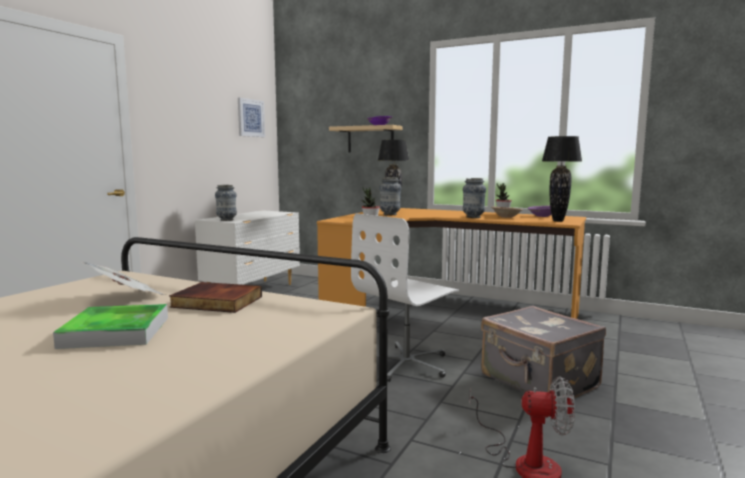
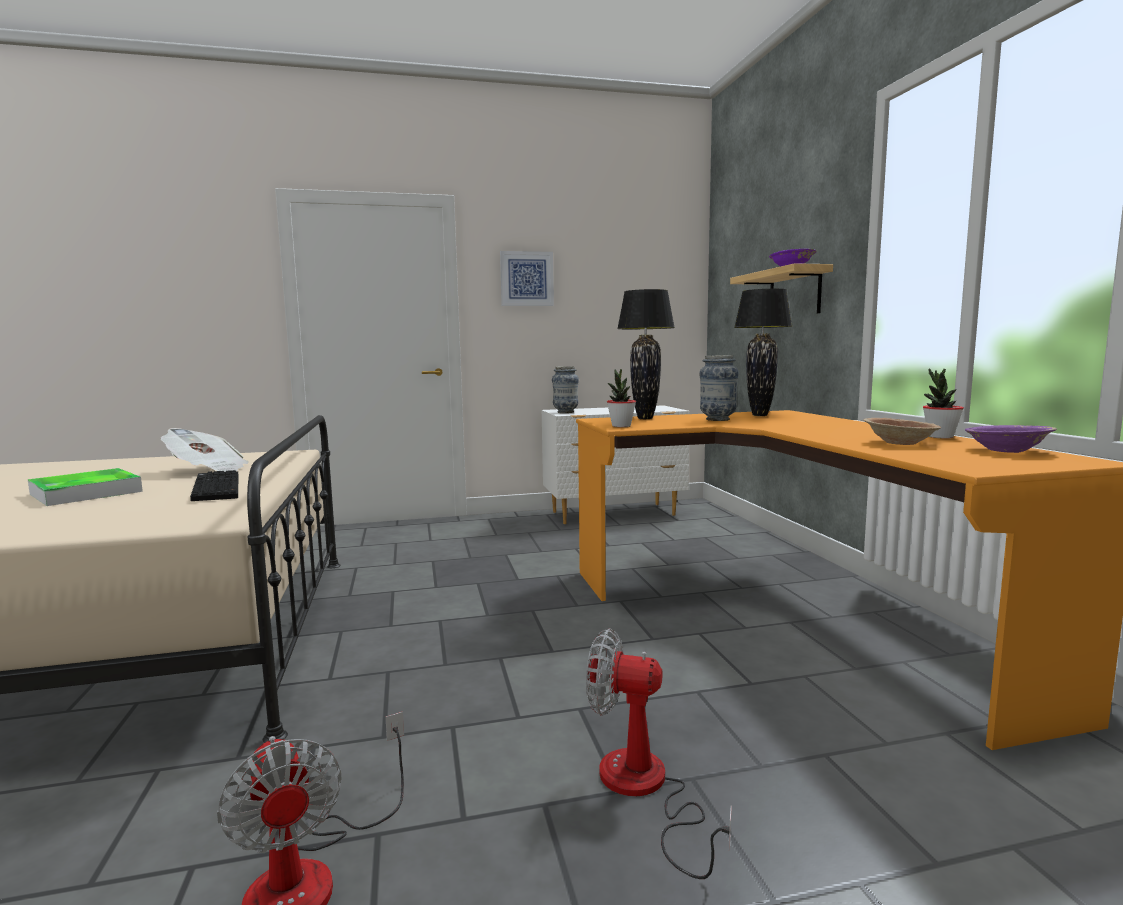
camera: 50 degrees right, 0 degrees up
book [169,282,262,313] -> keyboard [190,470,238,501]
picture [238,98,265,137] -> picture moved to [500,251,554,306]
white office chair [351,214,459,382] -> none
vase [463,178,486,218] -> none
grey suitcase [481,306,606,402] -> fan [586,629,732,879]
black table lamp [542,136,582,222] -> black table lamp moved to [617,289,675,419]

